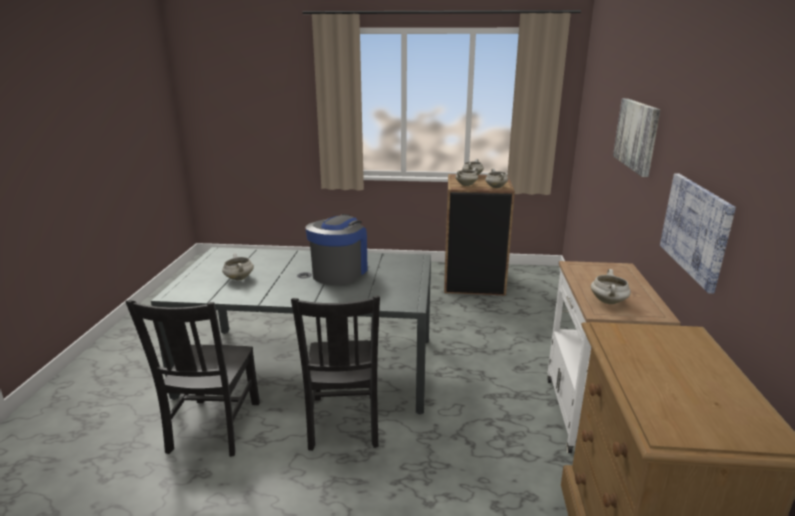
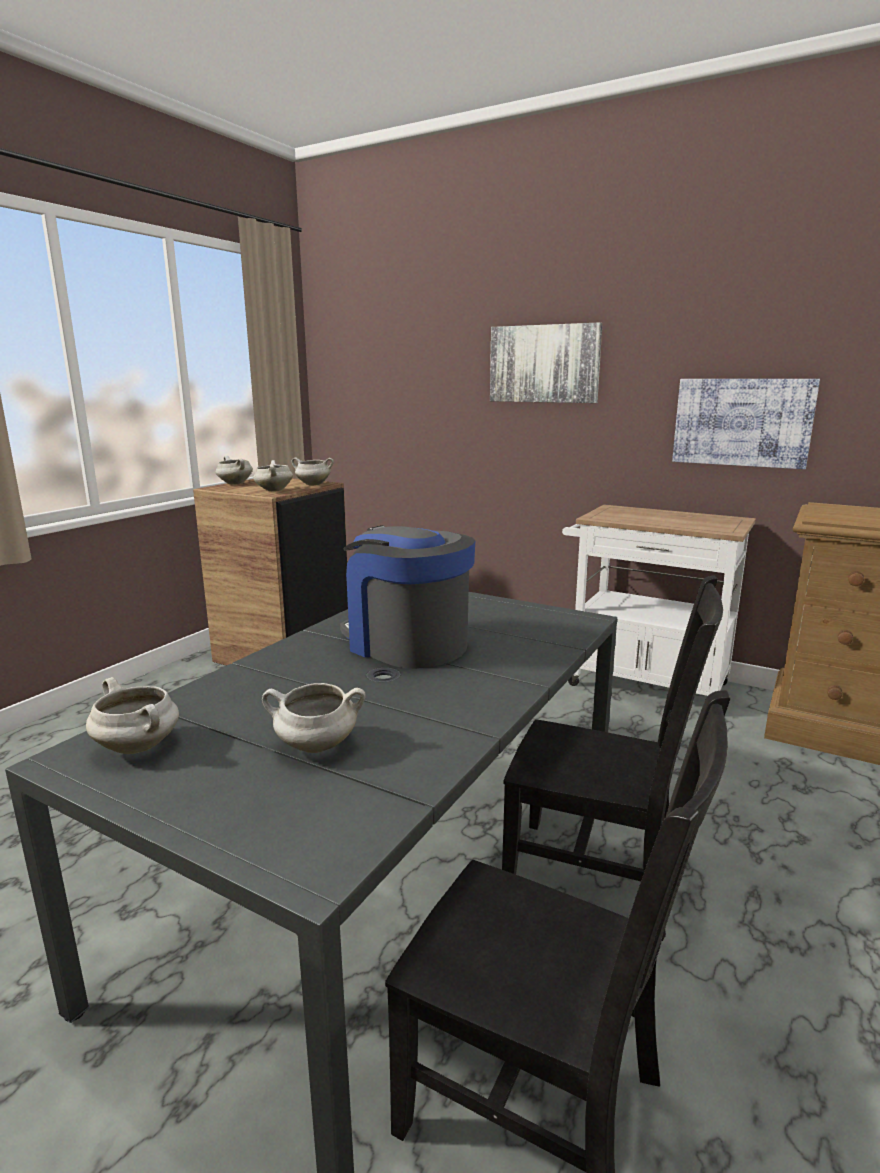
camera: 65 degrees left, 5 degrees down
white cooking pot [591,269,631,304] -> white cooking pot moved to [86,677,179,754]

